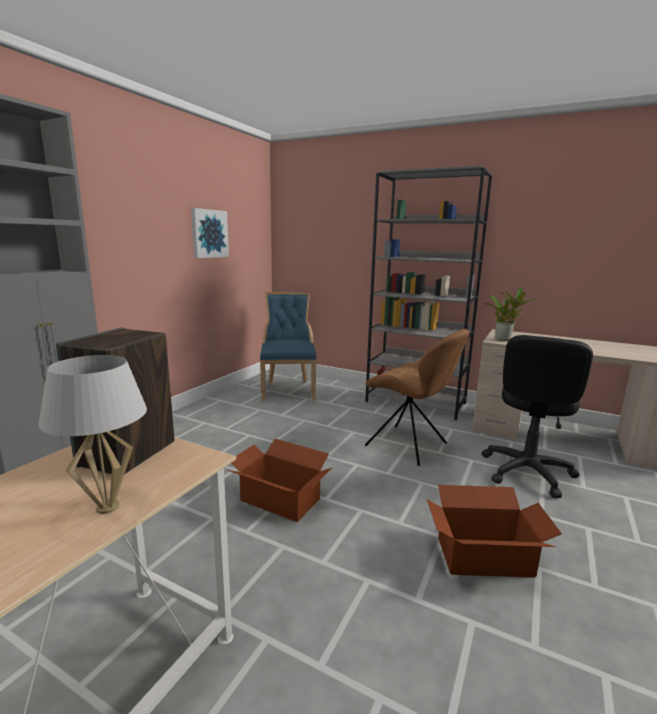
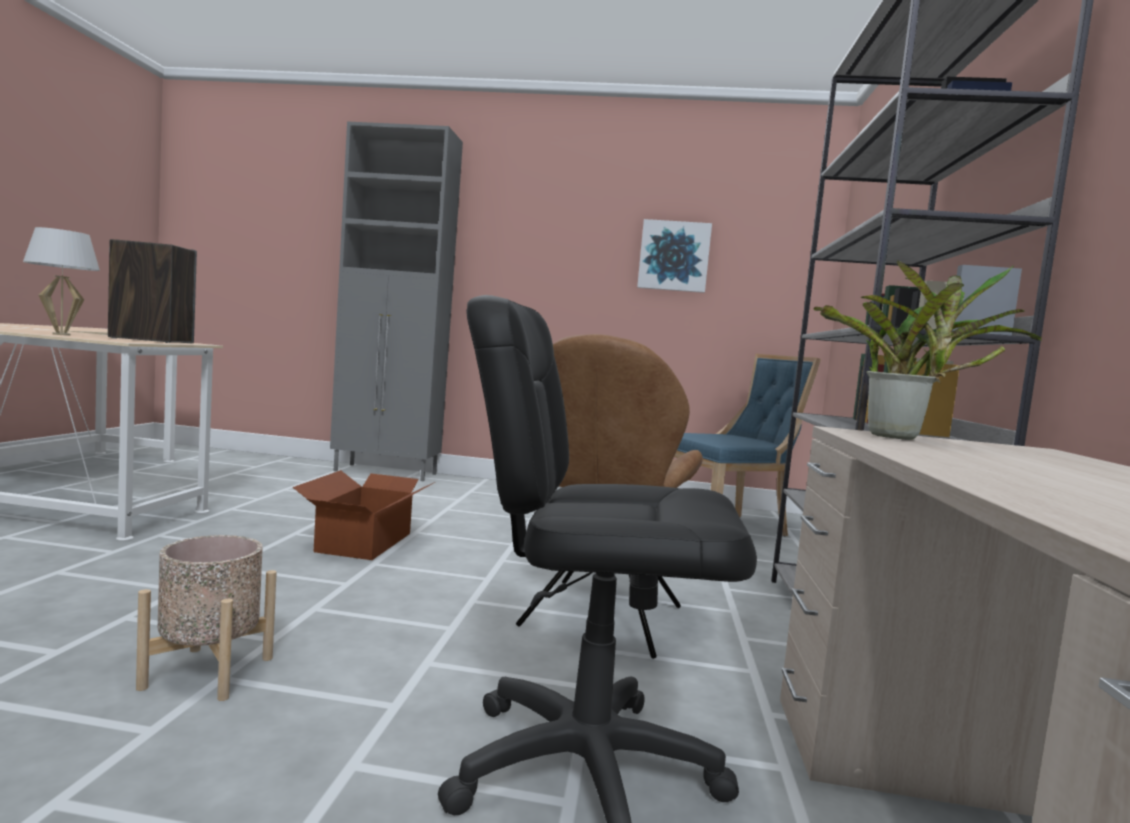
camera: 70 degrees right, 10 degrees down
cardboard box [427,485,562,578] -> beige planter [136,535,277,701]

